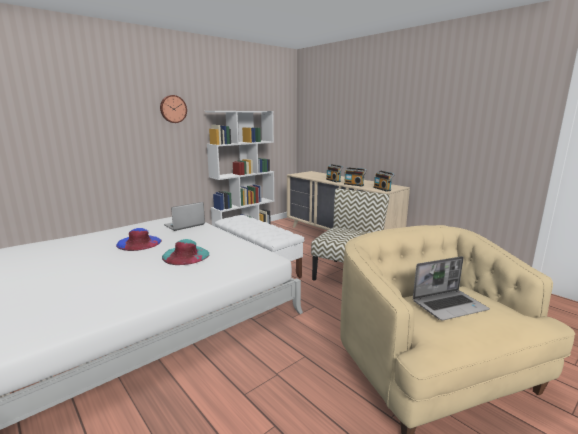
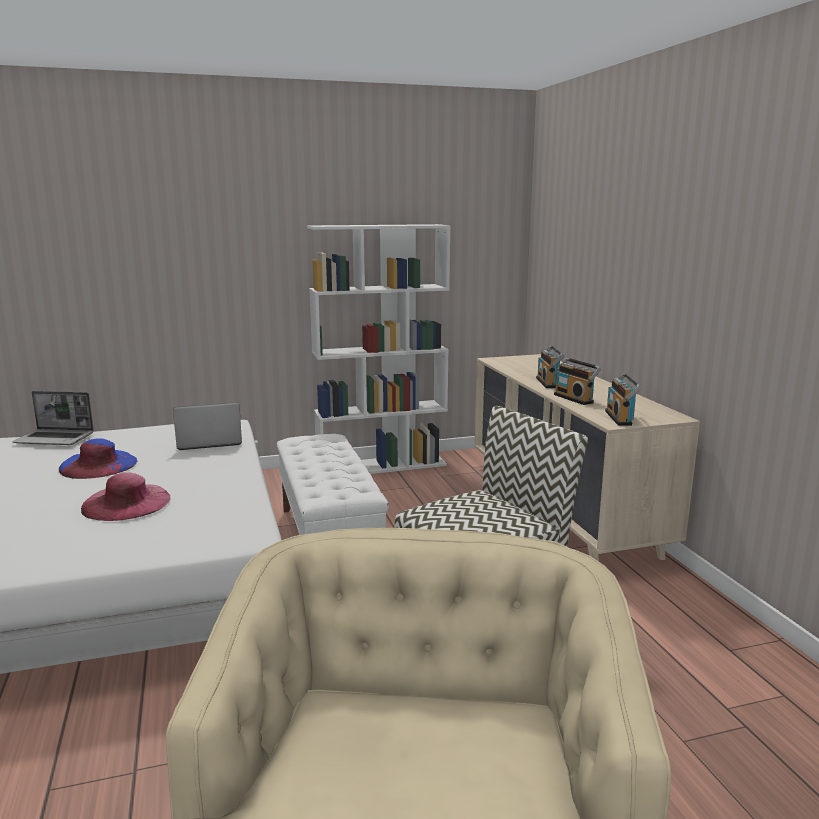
camera: 25 degrees right, 0 degrees up
wall clock [160,95,187,123] -> none
turquoise hat [162,239,209,265] -> pink hat [81,472,171,521]
laptop [413,256,490,321] -> laptop moved to [12,391,94,445]

